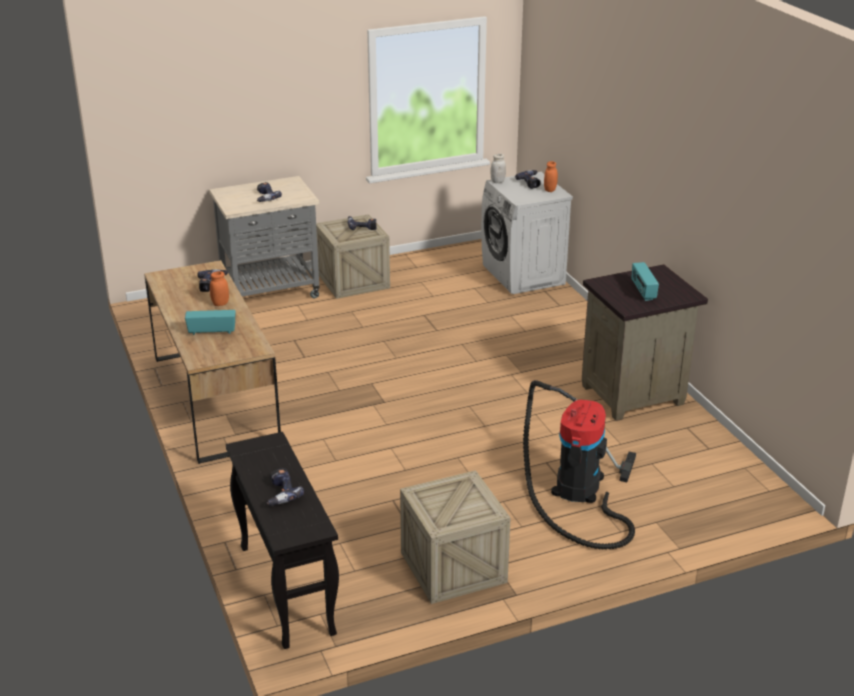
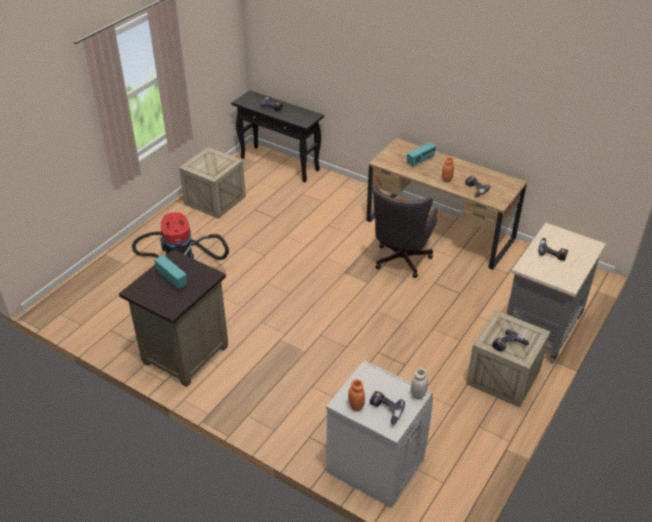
camera: 145 degrees right, 10 degrees up
none -> grey office chair [372,186,437,278]

